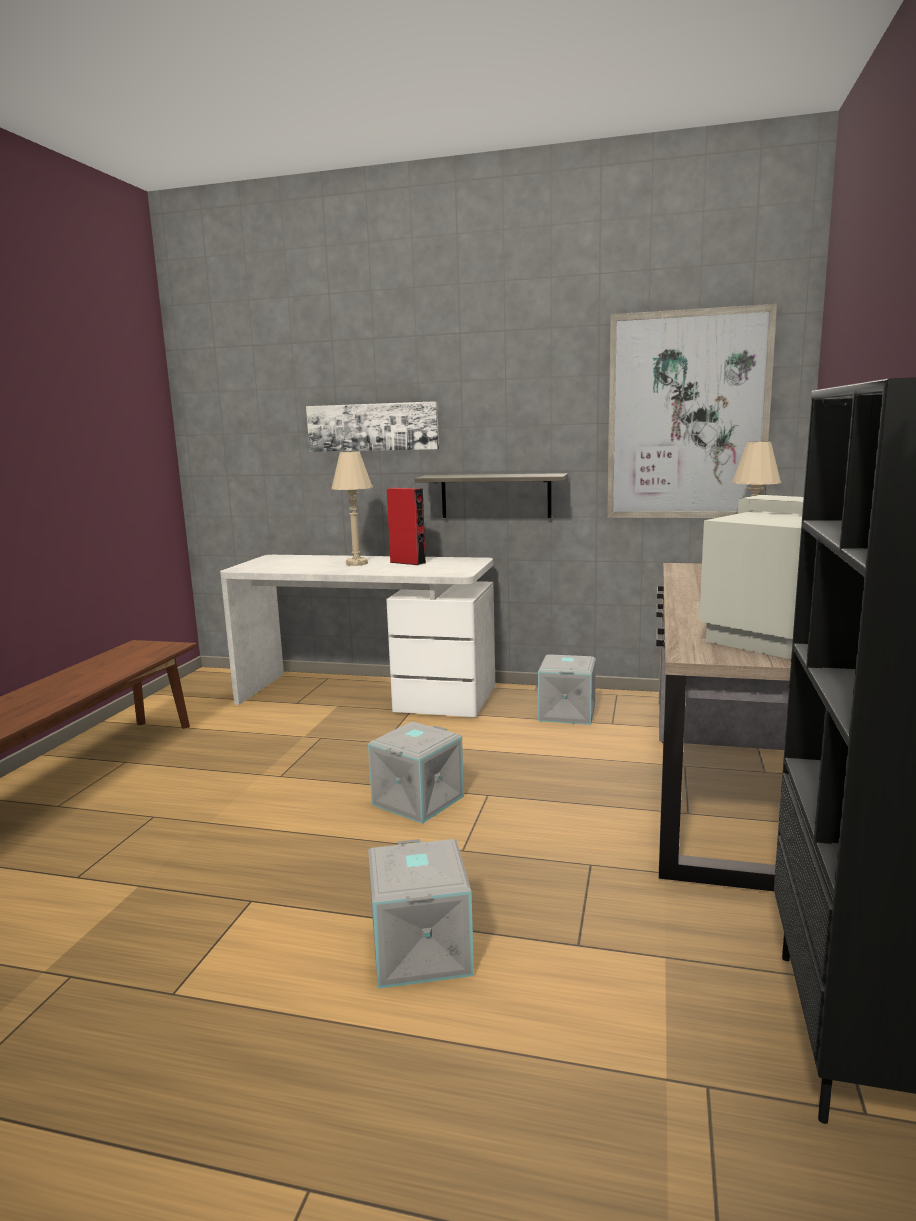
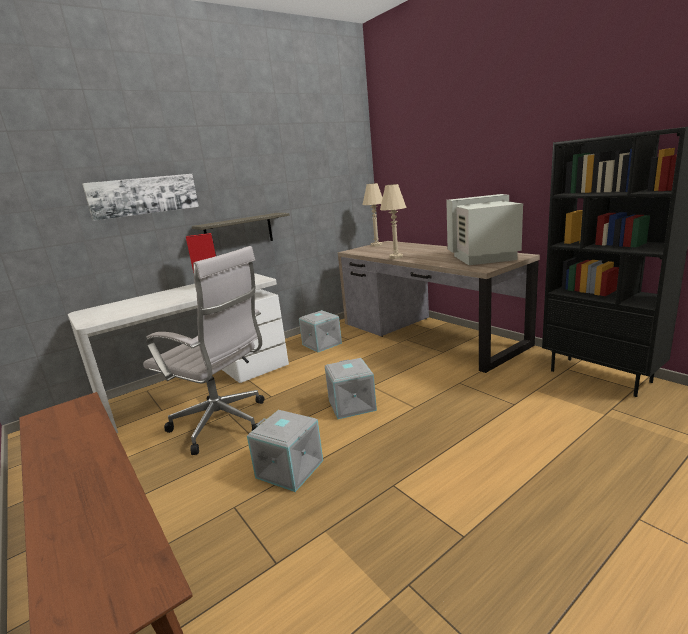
camera: 50 degrees left, 5 degrees up
beige table lamp [331,451,373,566] -> beige table lamp moved to [380,184,406,259]
grey storage box [368,839,474,989] -> grey storage box moved to [247,410,323,492]
picture [607,304,777,518] -> none
none -> white office chair [143,246,265,455]

